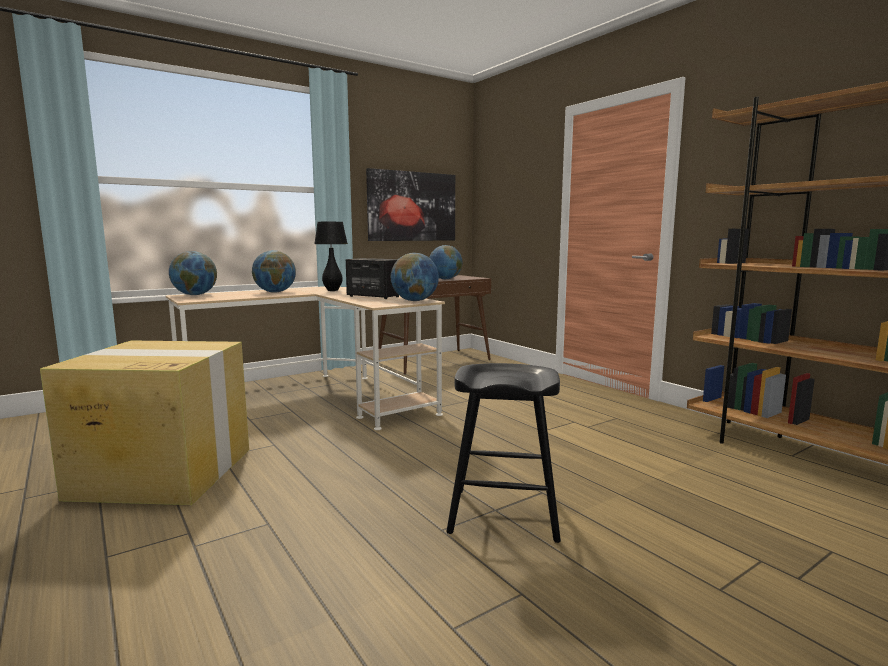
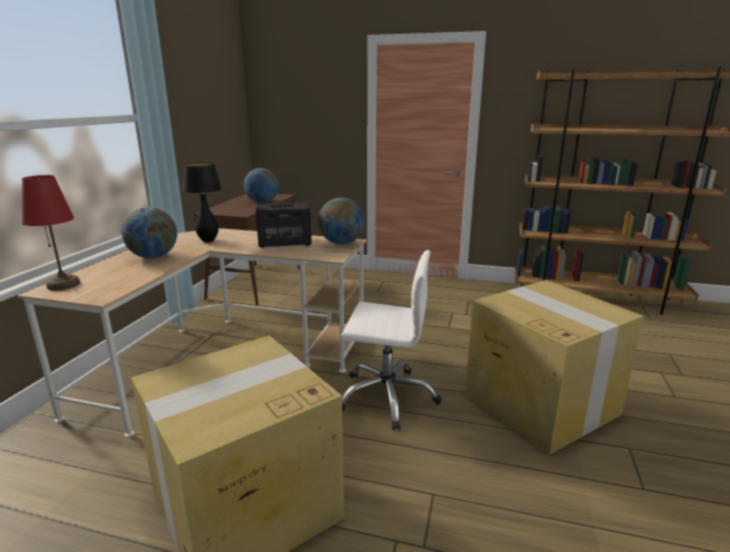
camera: 40 degrees left, 10 degrees up
globe [169,251,217,295] -> red table lamp [22,175,80,291]
picture [366,168,455,241] -> none
black stool [446,363,561,543] -> cardboard box [465,280,644,455]
none -> white office chair [341,250,441,430]

